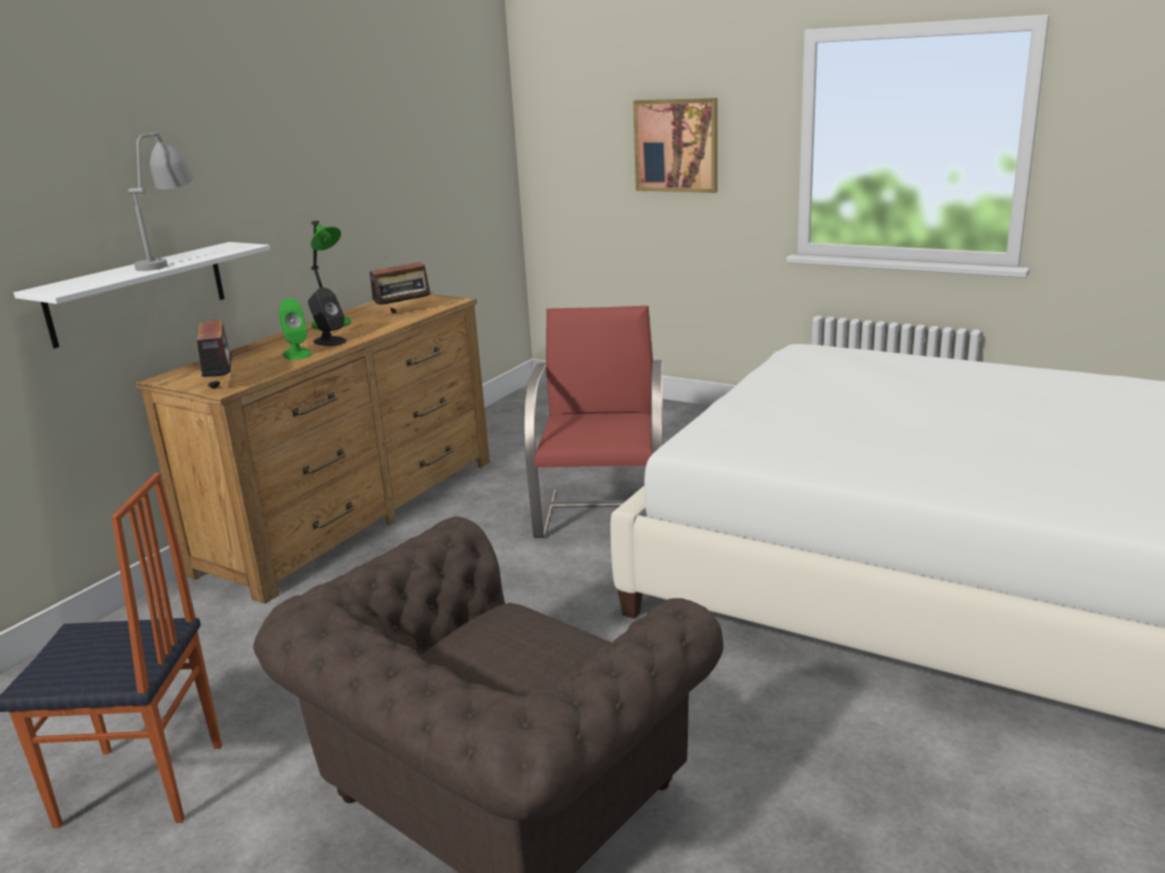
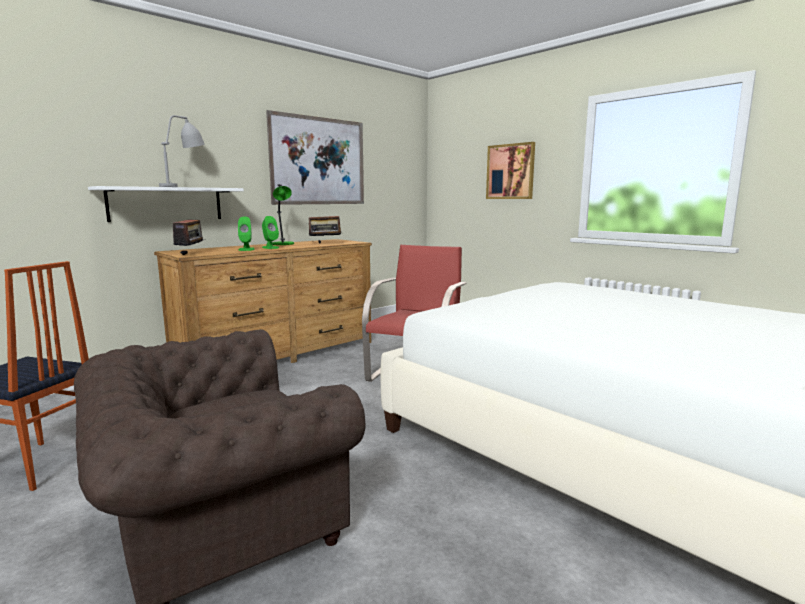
camera: 15 degrees right, 10 degrees down
black speaker [308,287,347,346] -> green speaker [262,216,279,249]
none -> picture [266,110,364,205]

